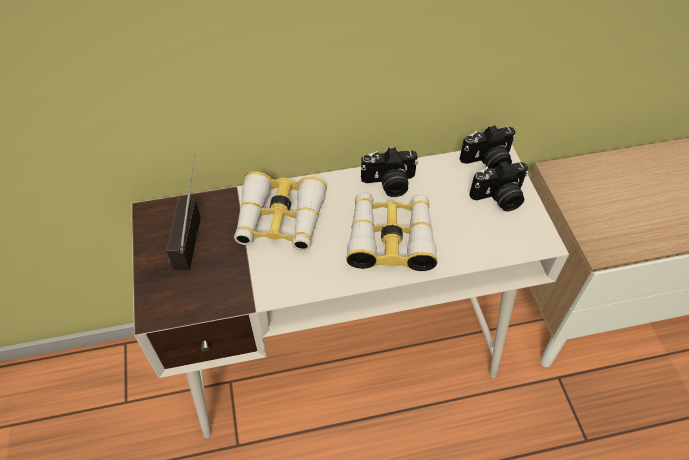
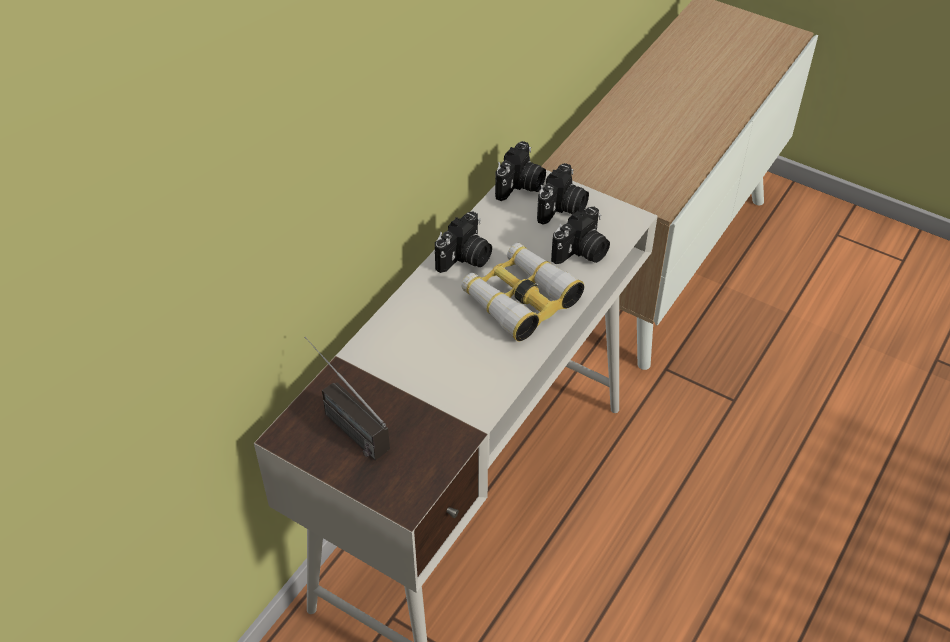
camera: 45 degrees left, 5 degrees down
binoculars [234,172,327,251] -> none
none -> camera [551,207,610,264]

